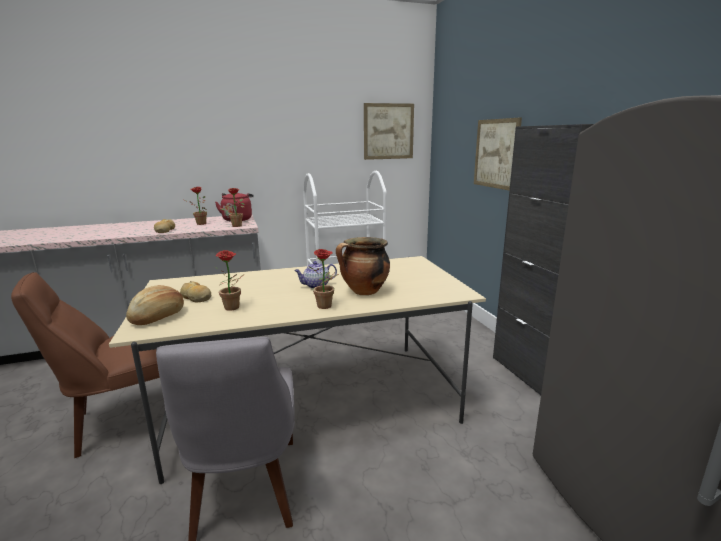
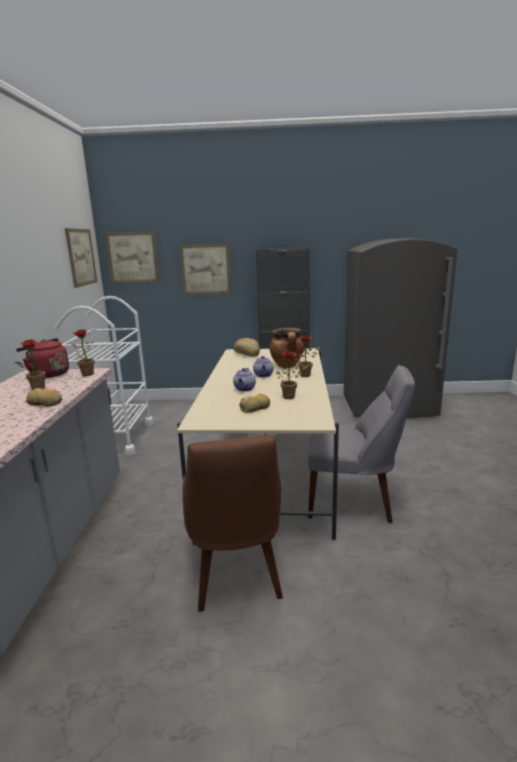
camera: 70 degrees left, 0 degrees up
bread [126,285,184,325] -> bread moved to [234,338,260,357]
none -> picture [105,231,160,284]
none -> teapot [233,368,256,391]

